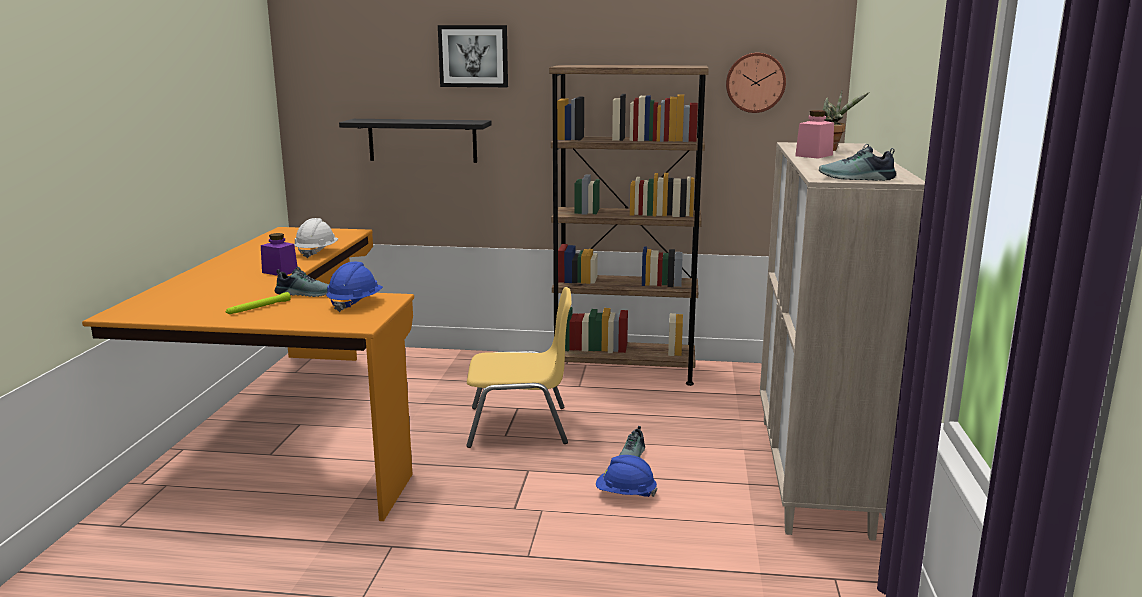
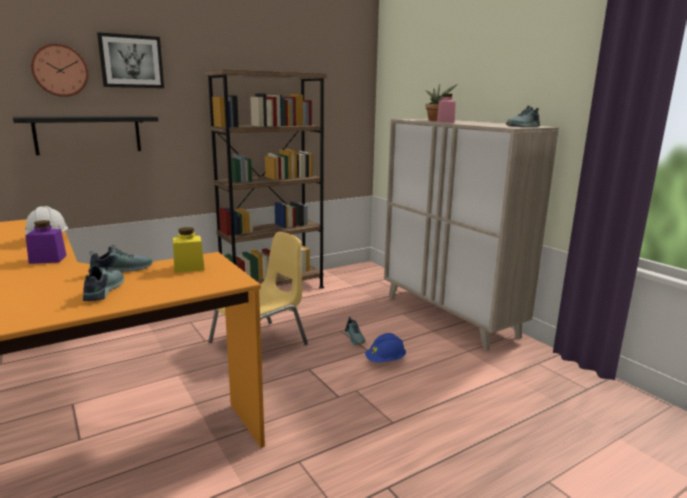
camera: 40 degrees left, 0 degrees up
green flashlight [226,292,291,314] -> shoe [83,264,124,301]
blue hard hat [326,262,383,312] -> yellow jar [173,227,205,273]
wall clock [726,53,786,113] -> wall clock moved to [31,43,89,97]

